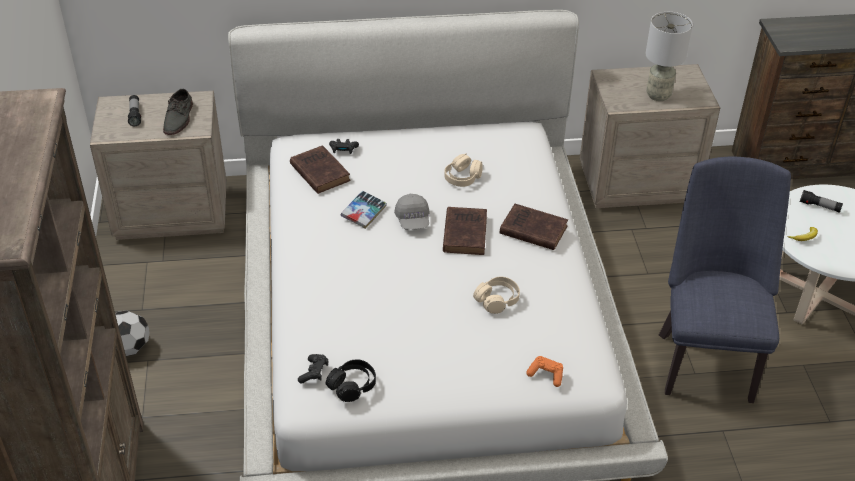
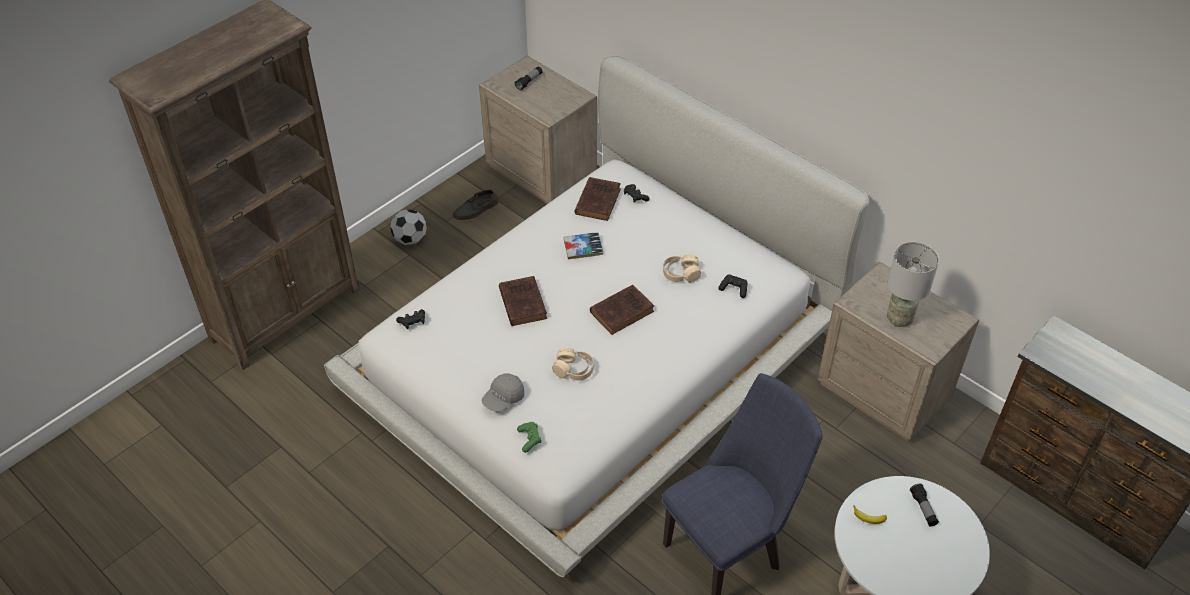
camera: 50 degrees right, 5 degrees up
grey shoe [163,89,193,135] -> grey shoe moved to [453,190,499,220]
black headphones [326,359,376,402] -> none
grey cap [394,194,430,230] -> grey cap moved to [482,373,524,412]
brown book [500,204,568,250] -> brown book moved to [499,276,547,326]
orange game controller [526,356,563,387] -> green game controller [517,422,541,453]
none -> black game controller [718,275,748,298]

